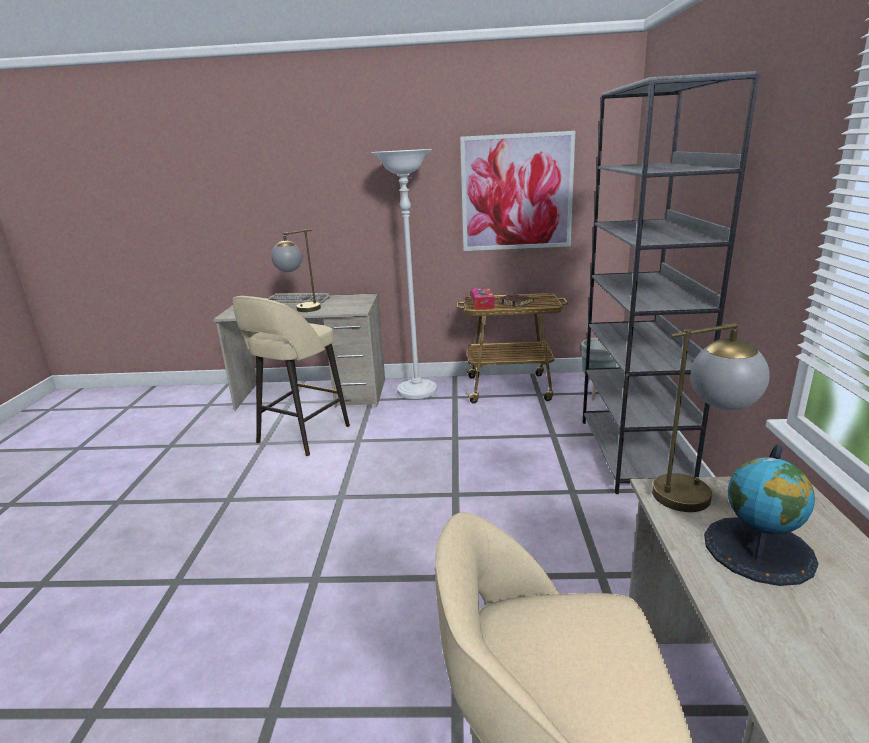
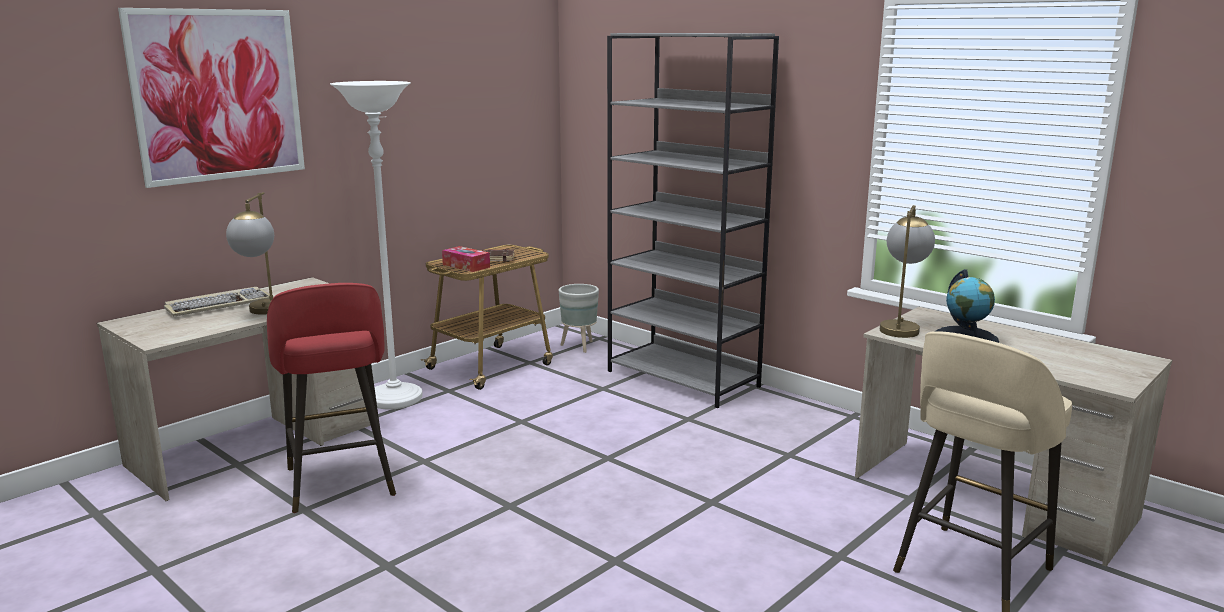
camera: 50 degrees left, 5 degrees down
beige stool [232,296,350,456] -> red stool [267,283,396,513]
picture [460,131,575,251] -> picture moved to [118,8,305,188]

